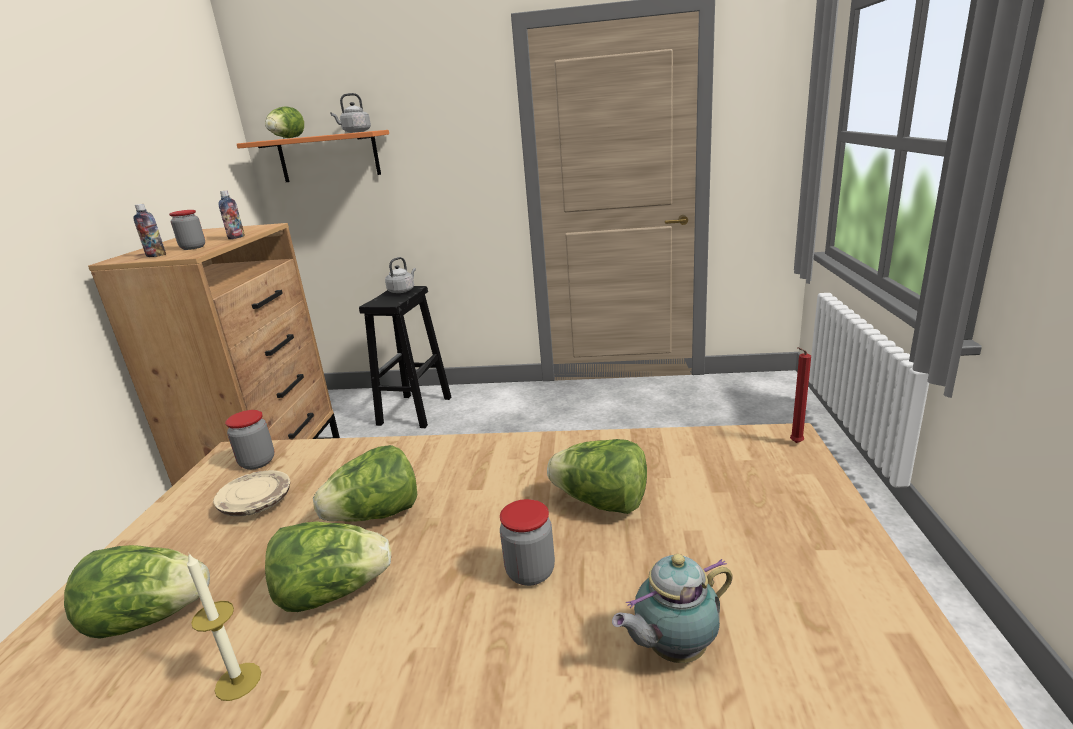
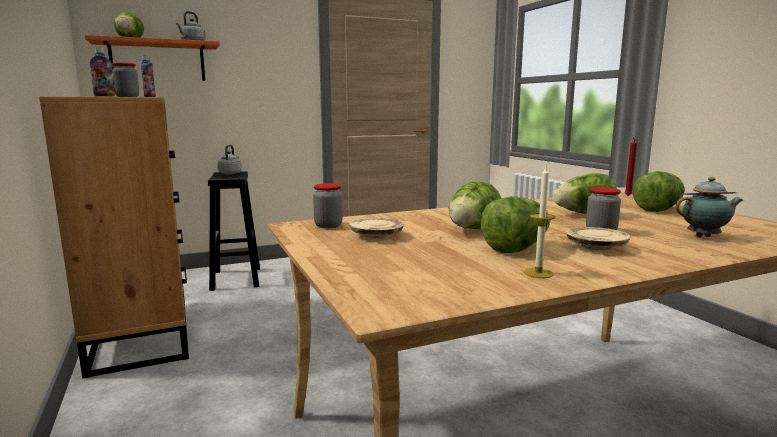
camera: 30 degrees left, 10 degrees down
lettuce [64,545,210,638] -> lettuce moved to [632,171,684,212]
teapot [612,554,733,663] -> teapot turned 135 degrees counterclockwise [676,177,743,237]
none -> beige plate [566,227,630,251]

